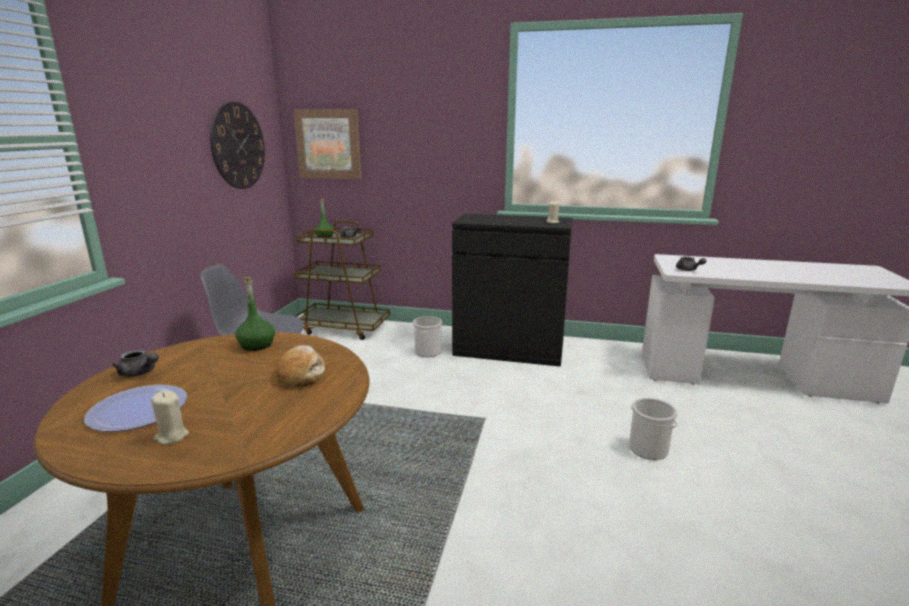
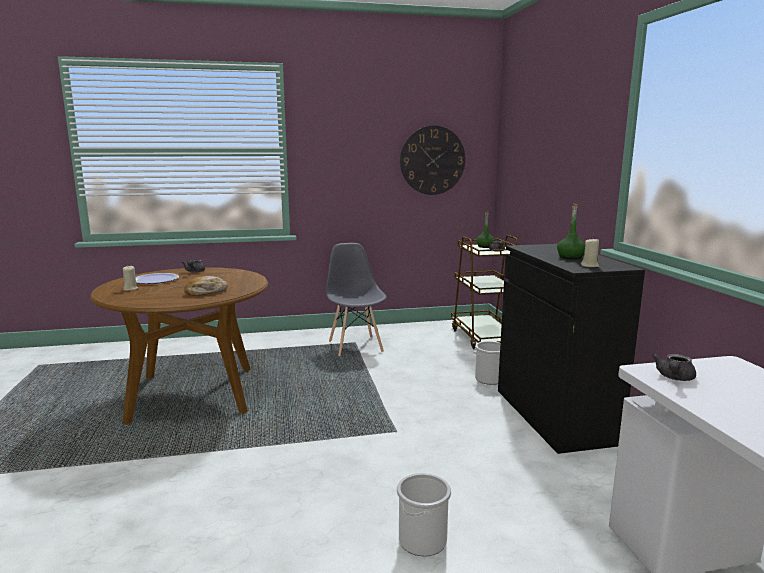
camera: 65 degrees right, 5 degrees down
green bottle [235,277,275,351] -> green bottle moved to [557,204,585,259]
picture [293,109,362,179] -> none

